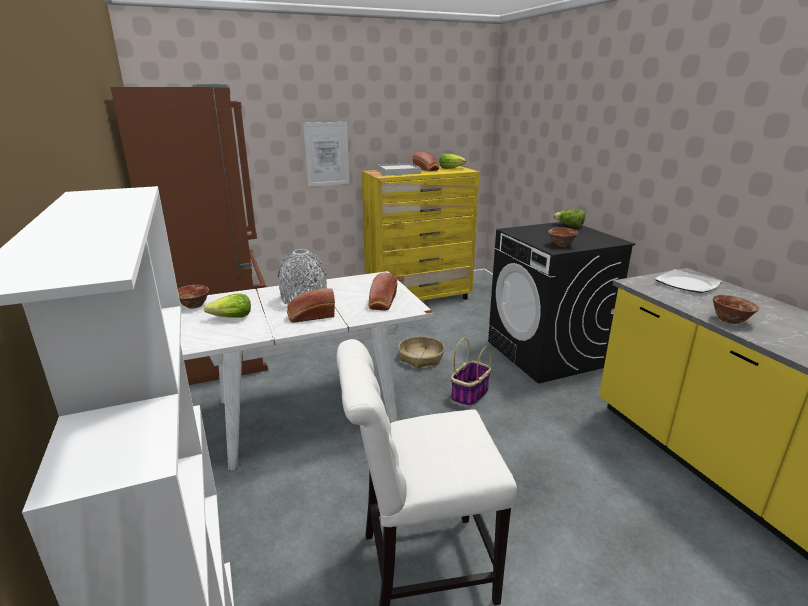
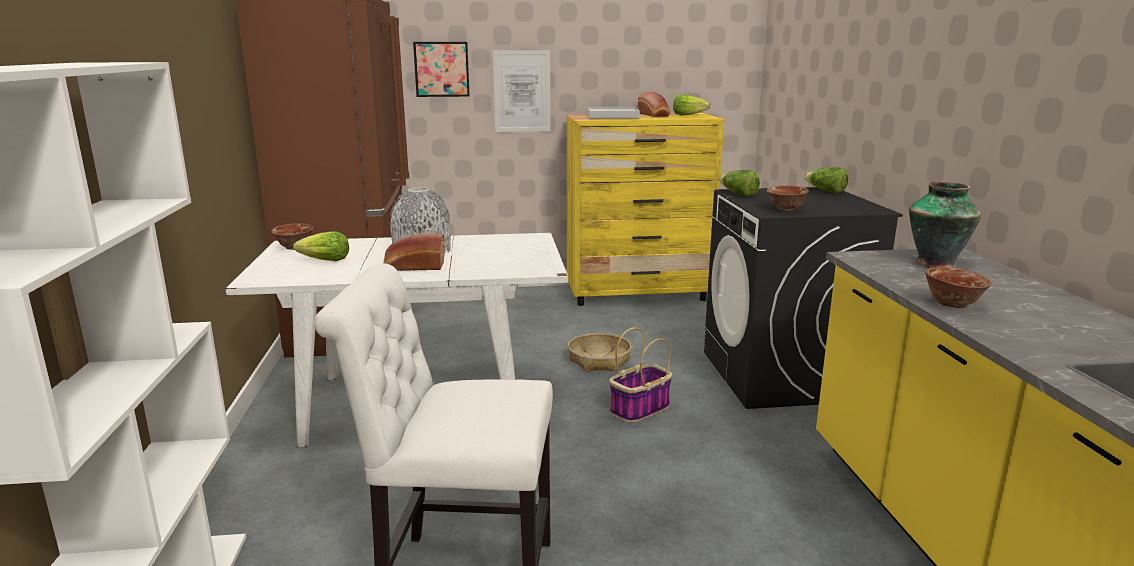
camera: 15 degrees right, 5 degrees down
bread [368,272,398,310] -> none
plate [655,269,722,293] -> vase [909,182,982,268]
none -> picture [413,42,470,97]
none -> lettuce [719,170,760,197]

